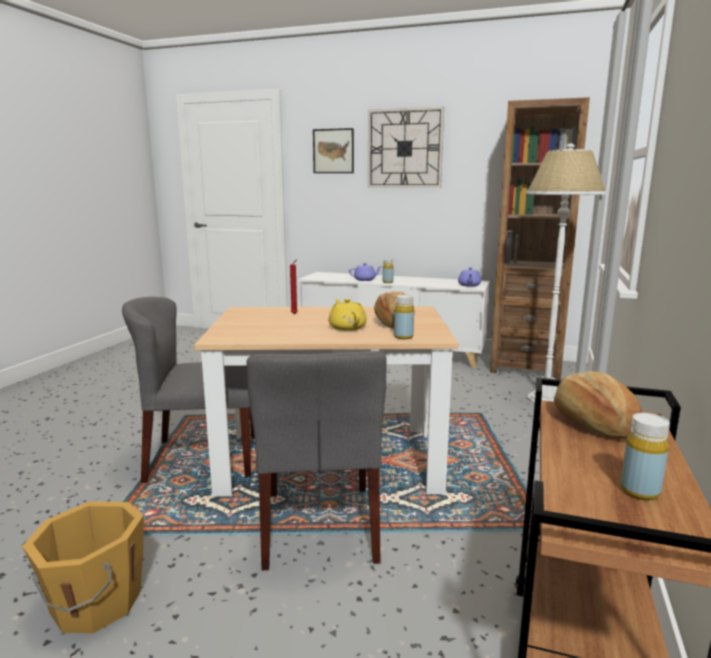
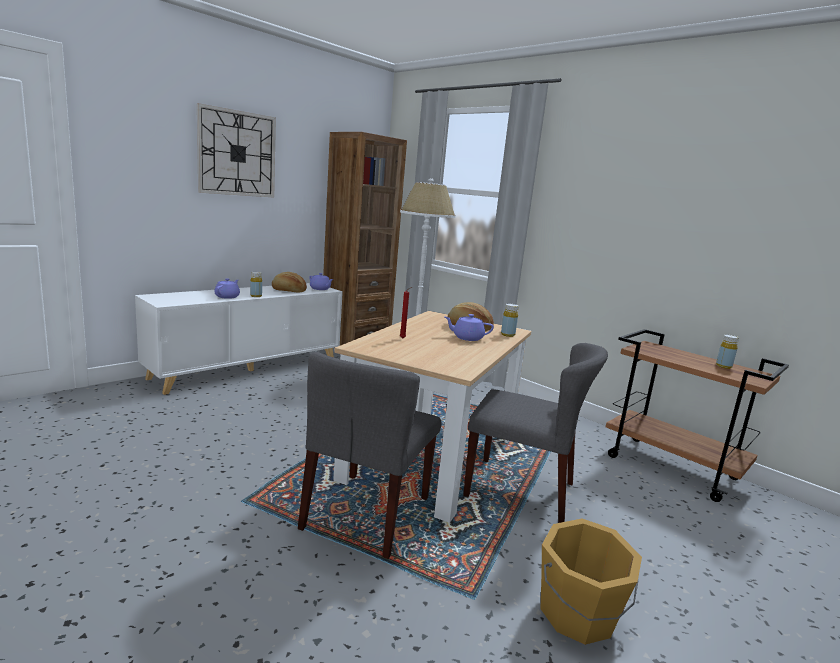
camera: 65 degrees left, 0 degrees up
picture [313,128,354,173] -> none
yellow teapot [329,298,367,331] -> purple teapot [445,314,494,341]
bread [554,371,643,439] -> bread moved to [272,272,307,293]

